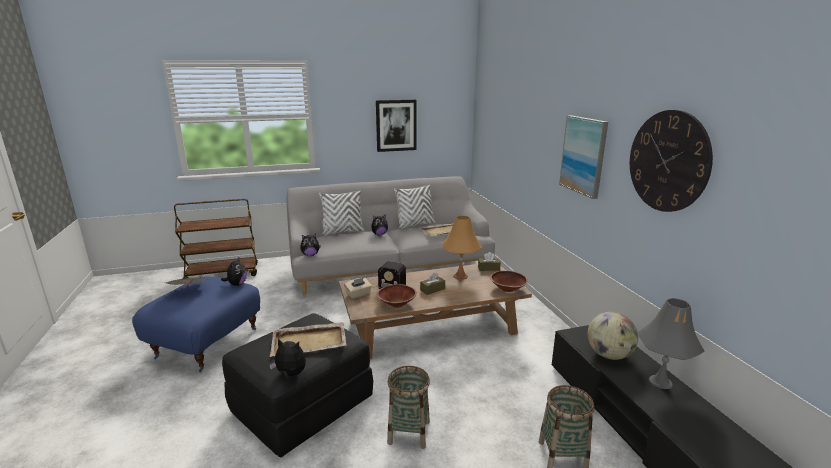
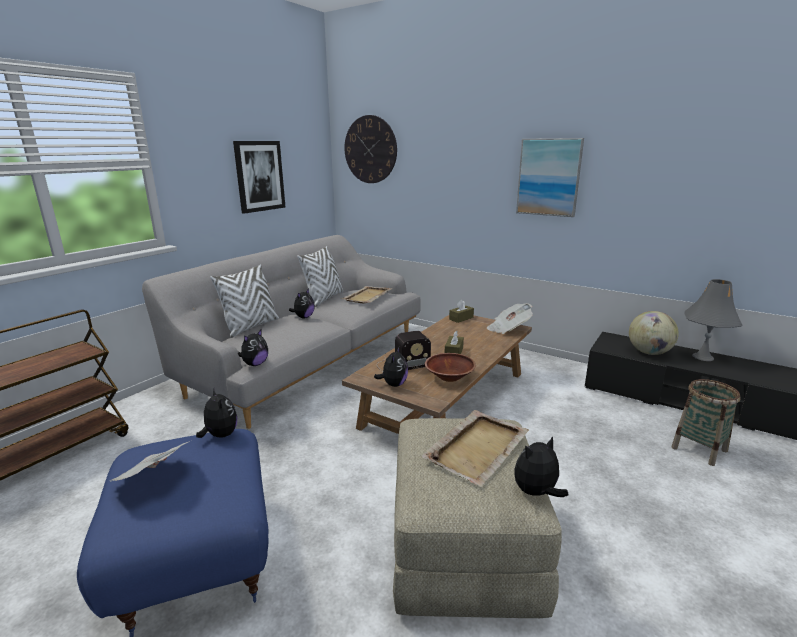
camera: 40 degrees left, 0 degrees up
black ottoman [222,313,373,458] -> beige ottoman [393,418,562,618]
beige tissue box [344,278,372,299] -> plush toy [374,347,408,387]
basket [387,366,430,449] -> none
orange table lamp [441,216,482,280] -> none
brown bowl [490,271,528,292] -> newspaper [487,303,533,334]
wall clock [630,110,713,212] -> wall clock moved to [344,115,397,183]

